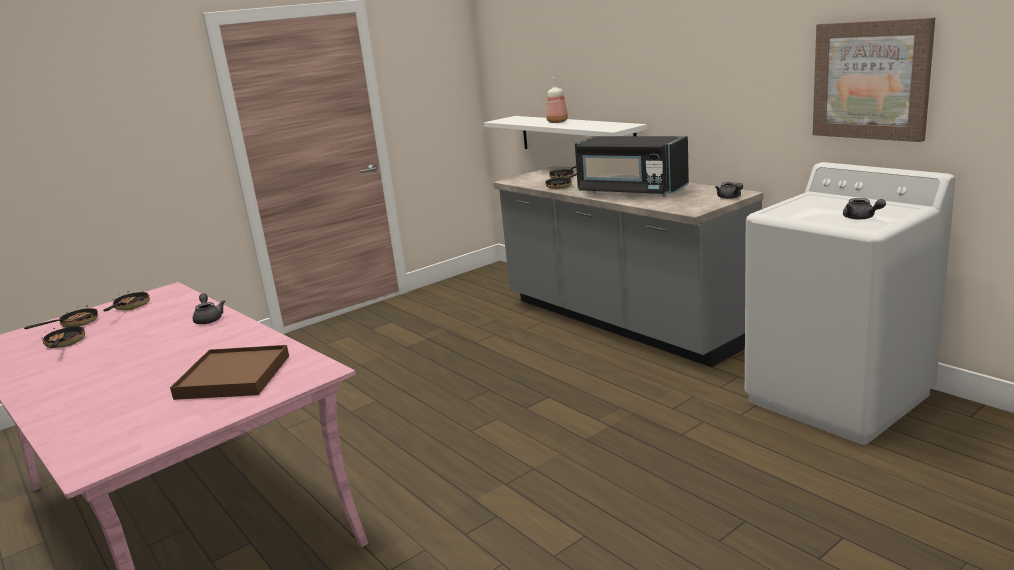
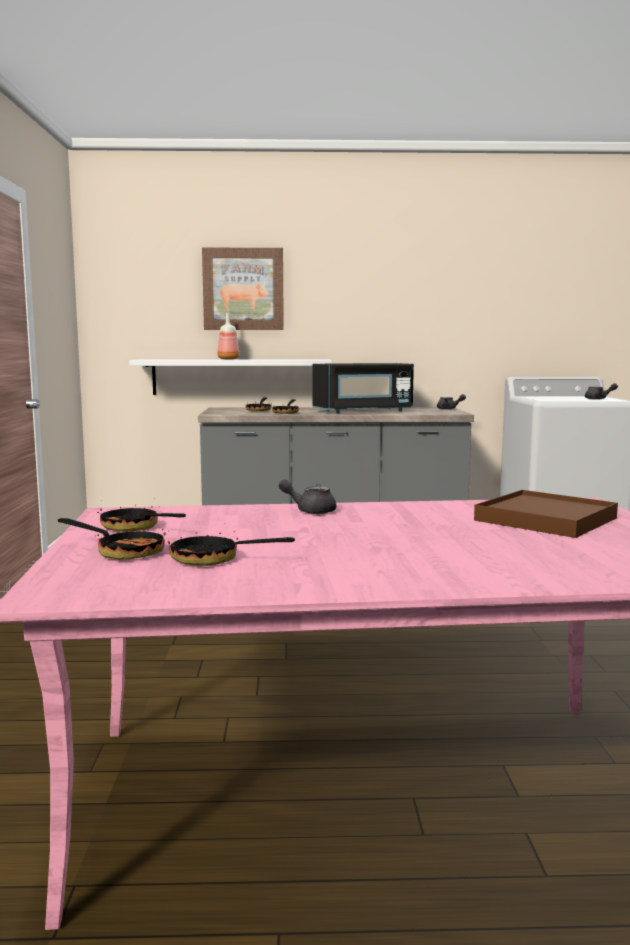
camera: 55 degrees left, 10 degrees down
frying pan [24,305,98,329] -> frying pan turned 135 degrees clockwise [58,518,166,559]
picture [813,17,935,142] -> picture moved to [202,248,284,330]

